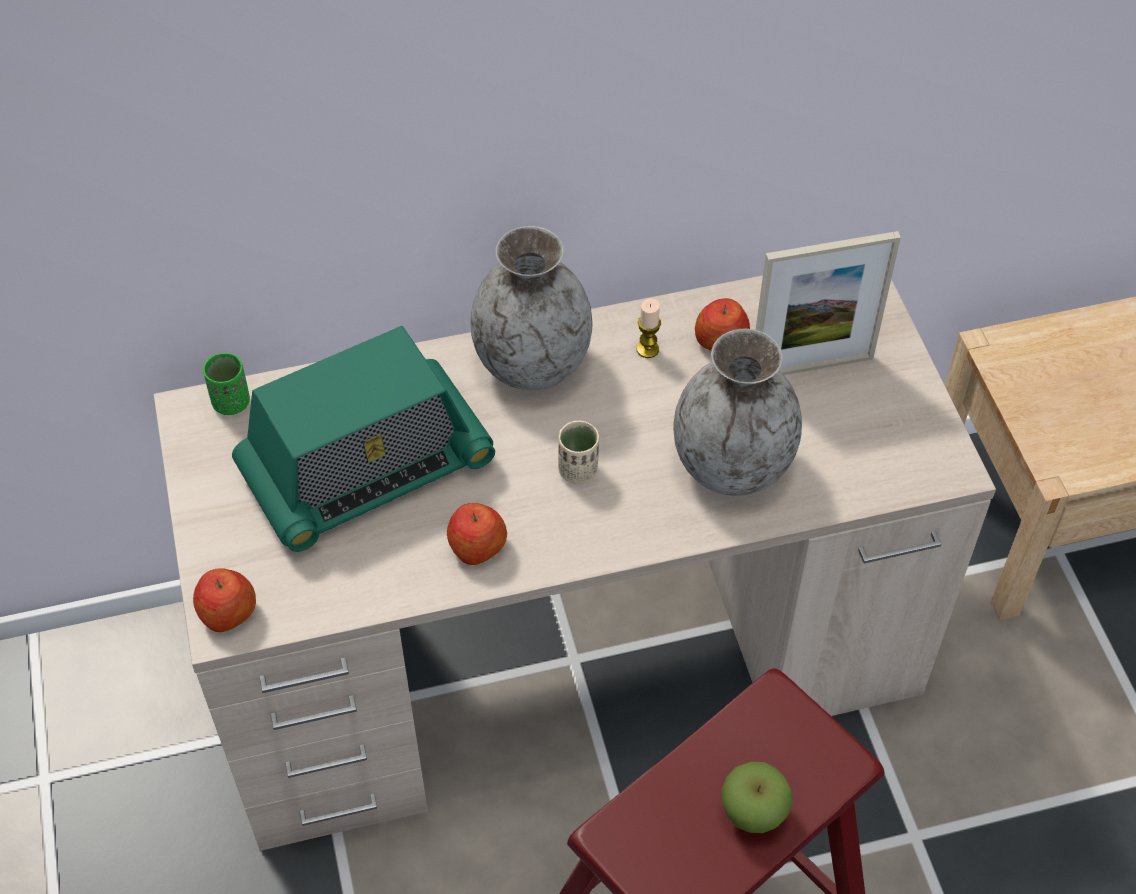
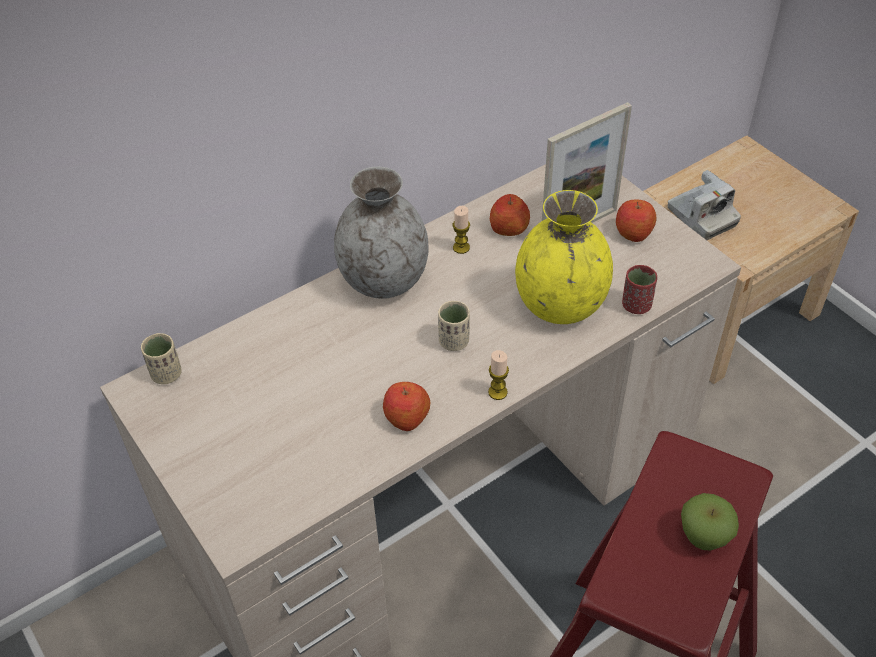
camera: 20 degrees left, 5 degrees down
apple [193,568,256,632] -> apple moved to [616,200,656,242]
green cup [203,353,250,415] -> beige cup [140,333,182,384]
radio [232,326,495,552] -> none
grey vase [673,329,802,496] -> yellow vase [515,190,613,324]
none -> candle [488,350,509,400]
none -> red cup [622,265,657,314]
none -> camera [668,170,741,240]

